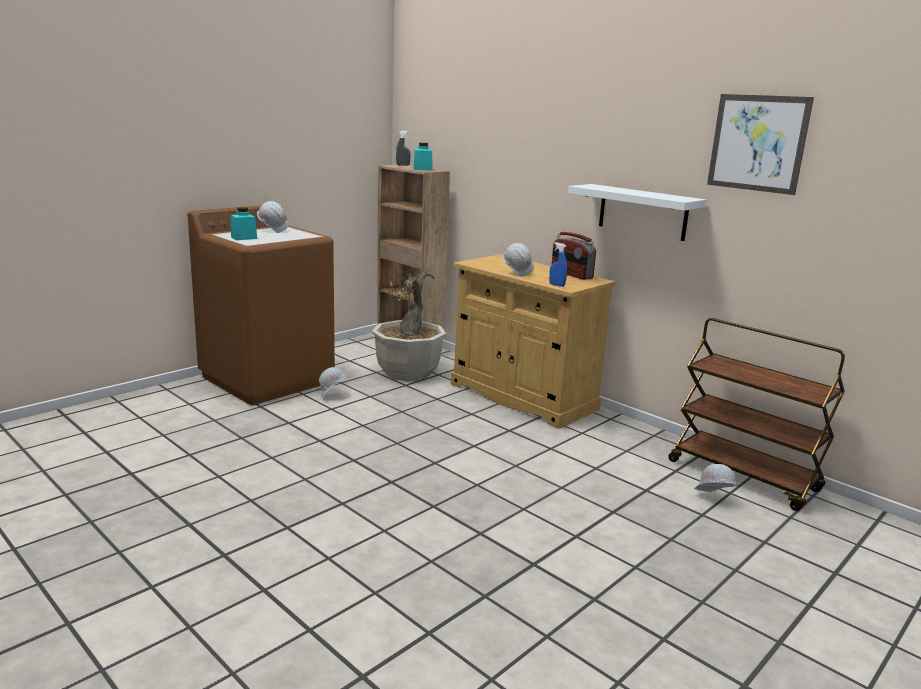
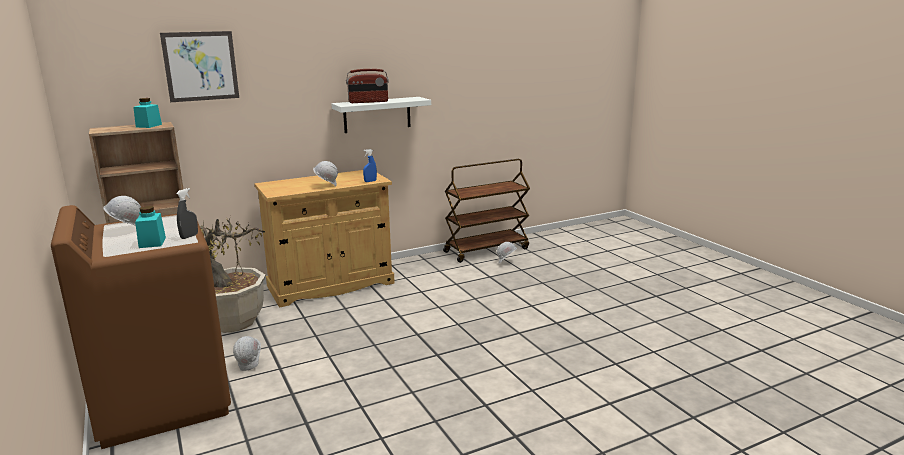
camera: 70 degrees left, 0 degrees up
grey spray bottle [396,131,411,166] -> grey spray bottle moved to [176,188,198,239]
radio [552,232,596,280] -> radio moved to [346,69,389,103]
picture [707,94,814,195] -> picture moved to [160,31,239,102]

